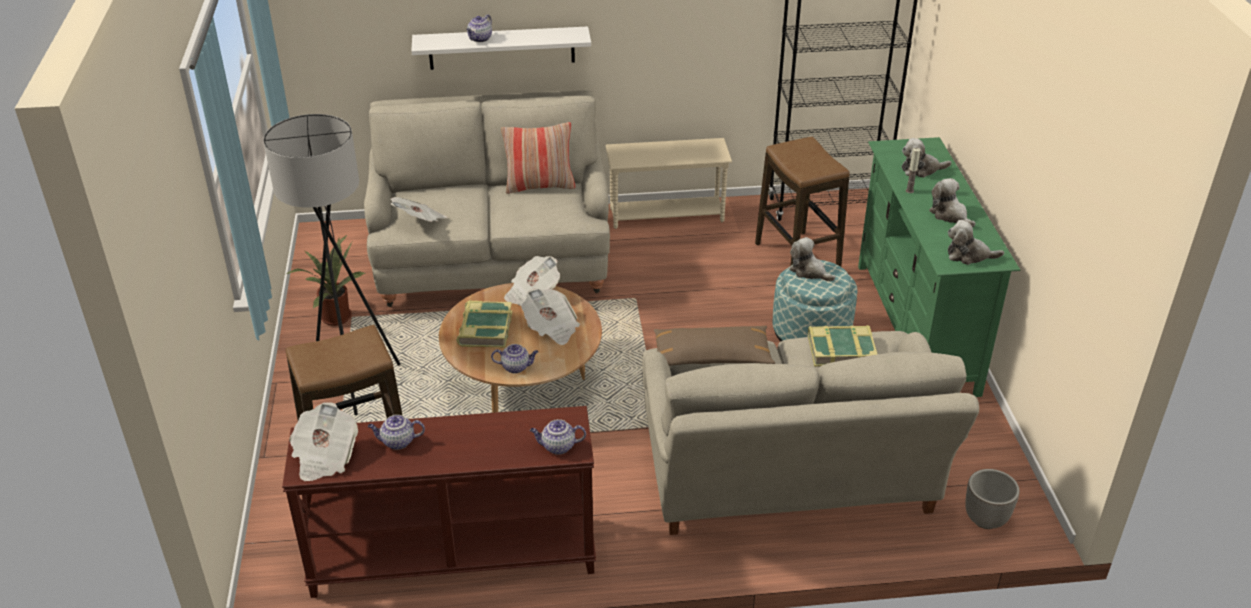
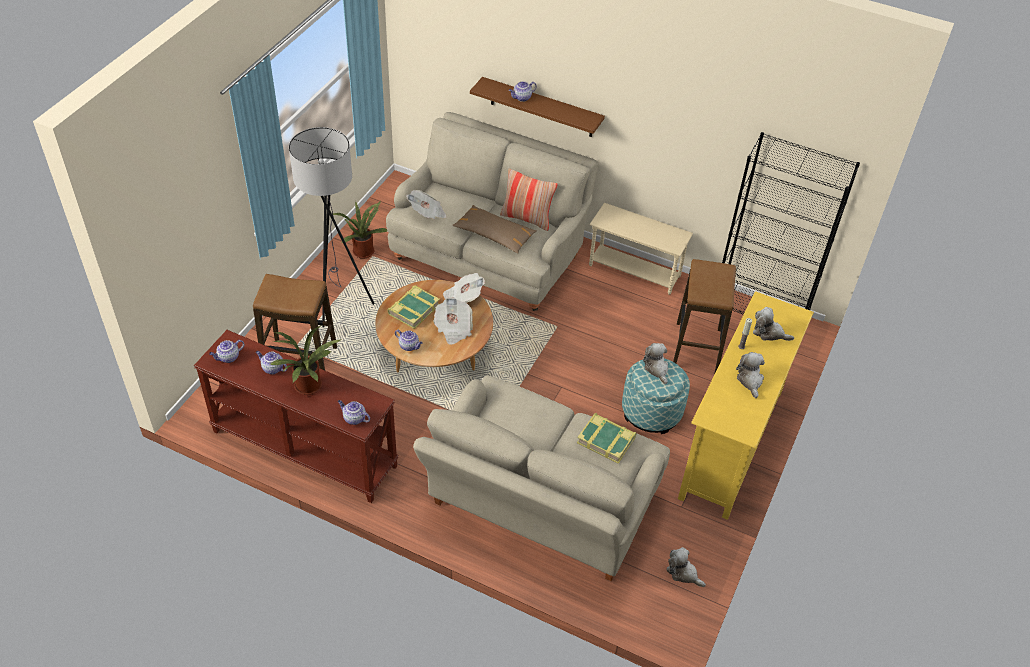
camera: 30 degrees right, 10 degrees up
newspaper [289,402,358,481] -> teapot [209,340,244,363]
white shelf [411,26,591,70] -> brown shelf [470,77,605,137]
brown pillow [654,326,775,366] -> brown pillow moved to [452,205,537,253]
green tv stand [858,137,1020,397] -> yellow tv stand [678,291,814,520]
plush toy [948,220,1004,265] -> plush toy moved to [666,547,706,587]
planter [965,469,1020,529] -> none
none -> potted plant [269,325,340,395]

